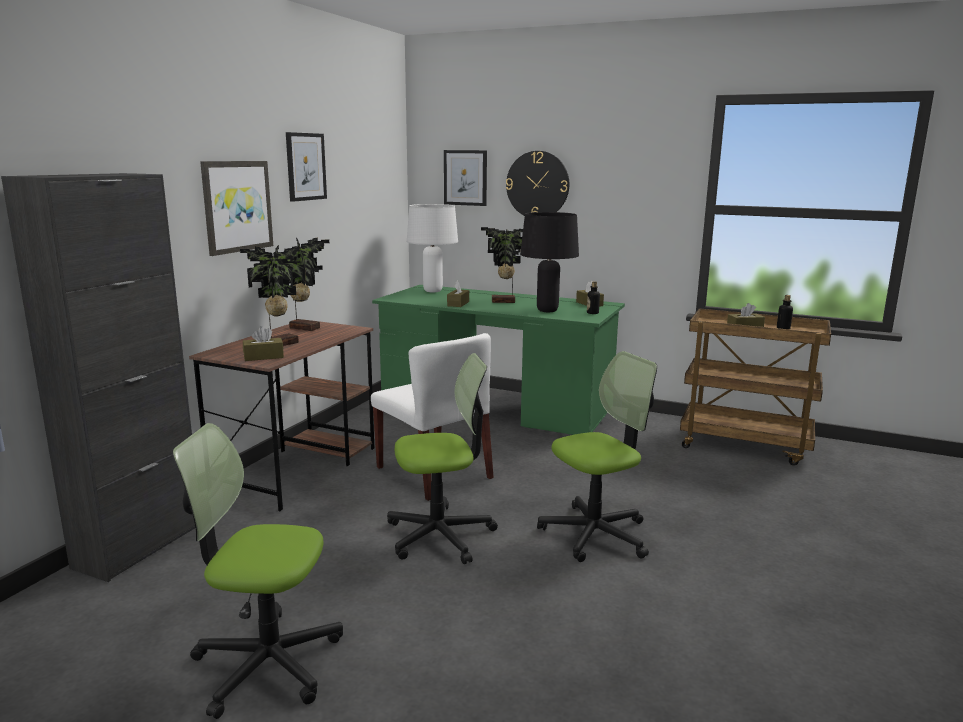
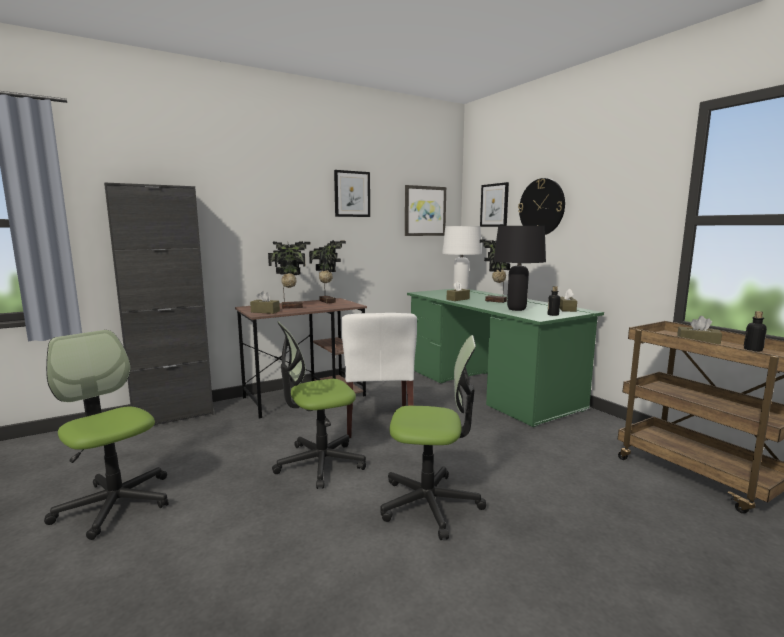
camera: 35 degrees right, 5 degrees down
picture [200,161,273,256] -> picture moved to [405,185,446,236]
office chair [387,353,498,564] -> office chair turned 135 degrees clockwise [272,321,366,489]

